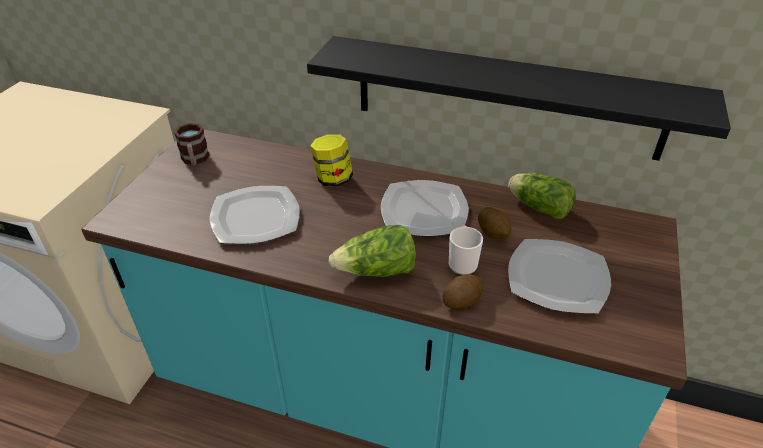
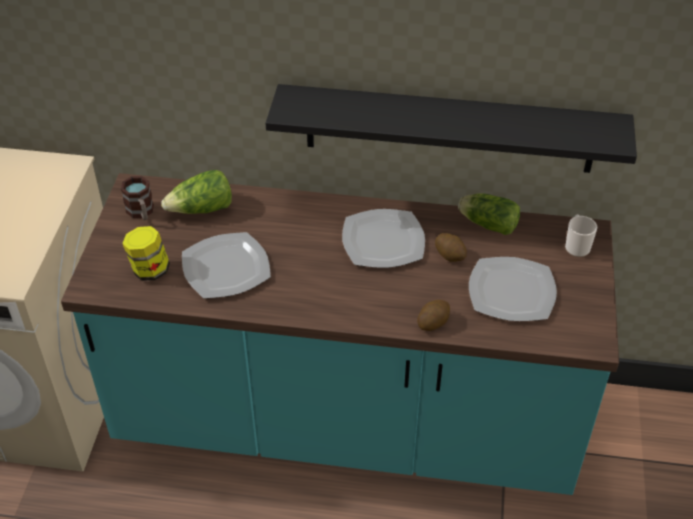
camera: 10 degrees left, 5 degrees up
jar [310,134,353,187] -> jar moved to [122,226,170,281]
lettuce [328,225,416,277] -> lettuce moved to [161,170,232,214]
mug [449,225,483,275] -> mug moved to [565,215,597,257]

